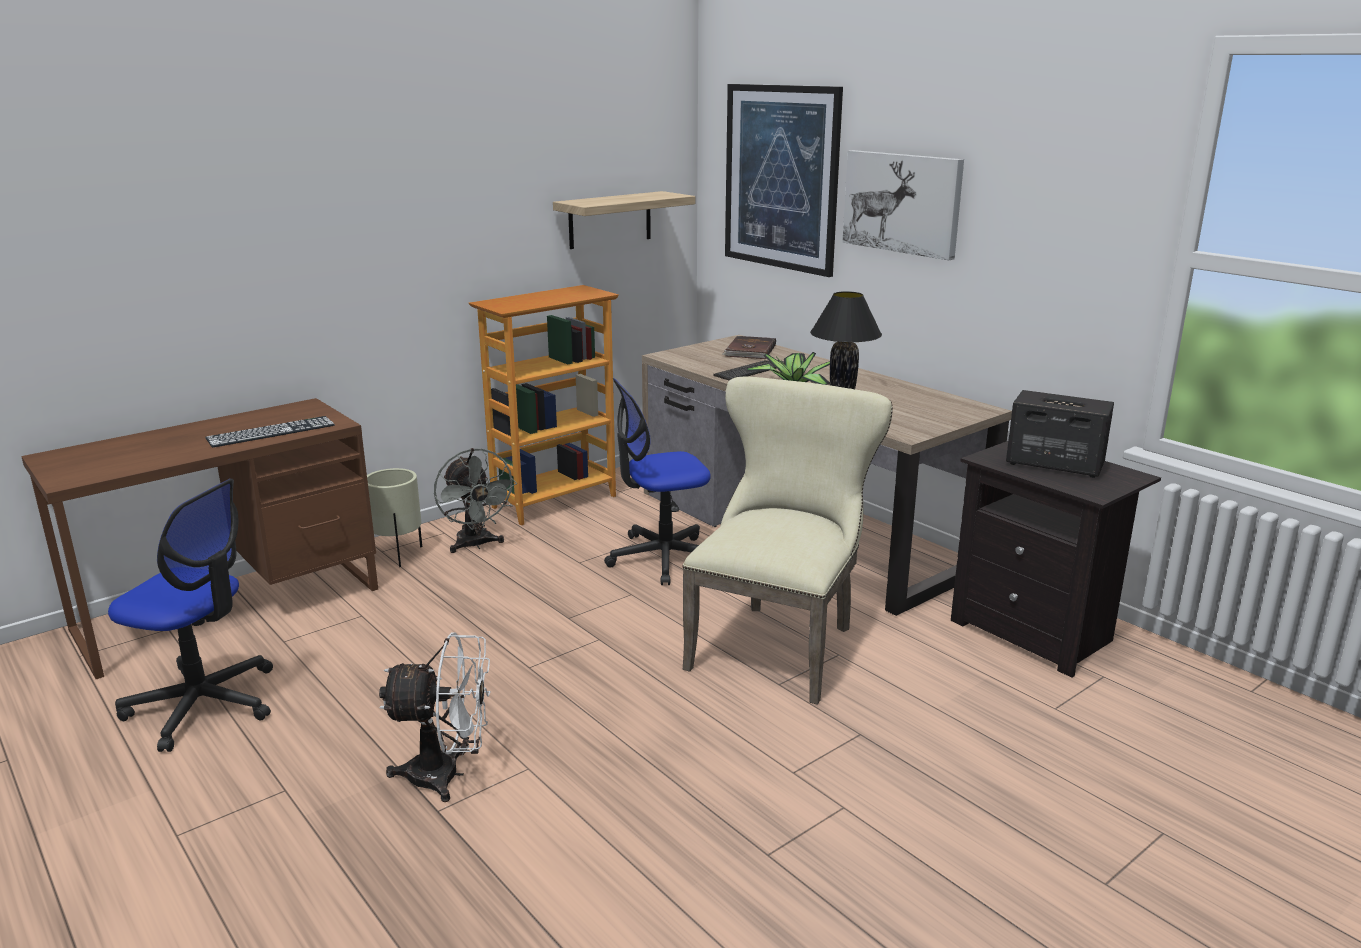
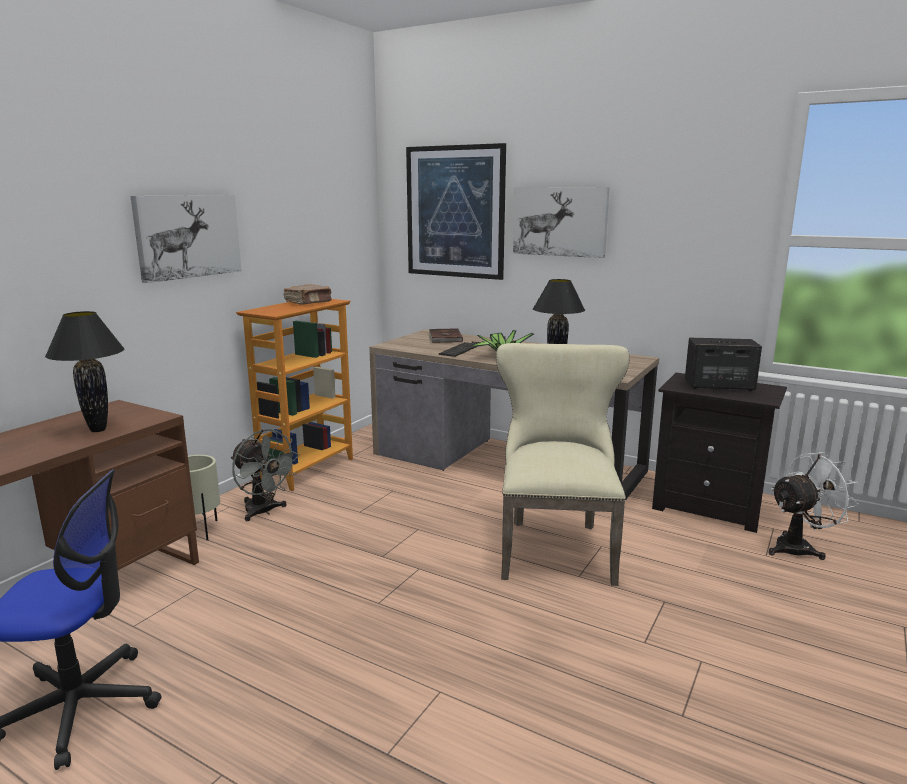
camera: 20 degrees left, 5 degrees down
keyboard [205,416,335,448] -> black table lamp [45,311,124,432]
white fan [379,632,491,802] -> white fan moved to [768,452,859,560]
shelf [553,191,695,249] -> none
office chair [604,378,711,585] -> none
none -> picture [130,195,242,283]
none -> brown book [283,284,332,304]

